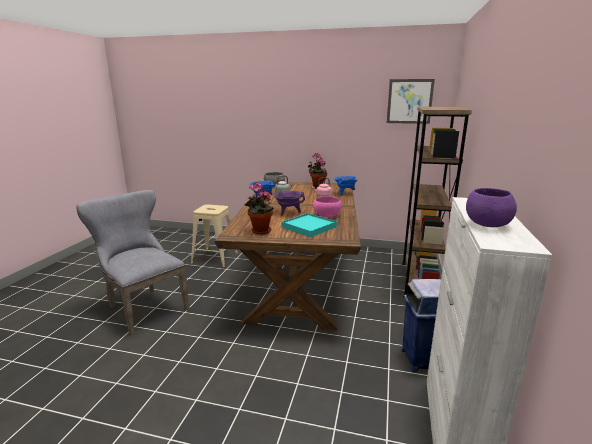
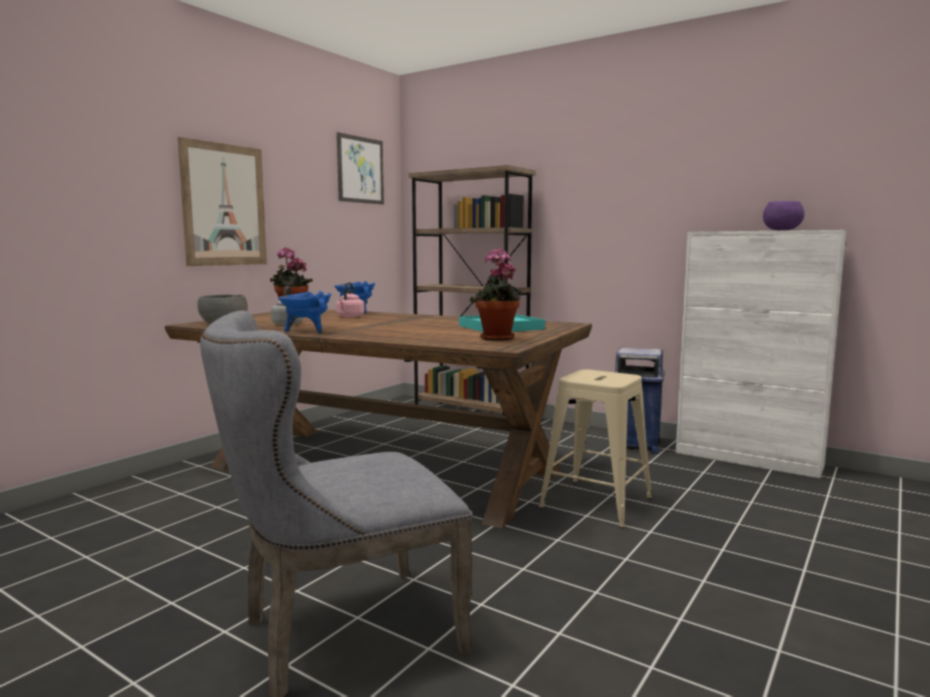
camera: 70 degrees left, 10 degrees down
beige stool [191,204,238,268] -> beige stool moved to [539,369,652,528]
purple cooking pot [274,191,305,215] -> none
pink bowl [313,196,342,217] -> none
none -> picture [178,137,267,266]

